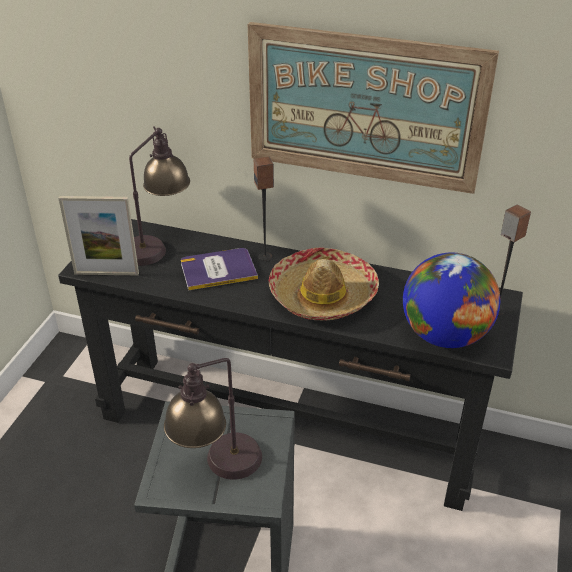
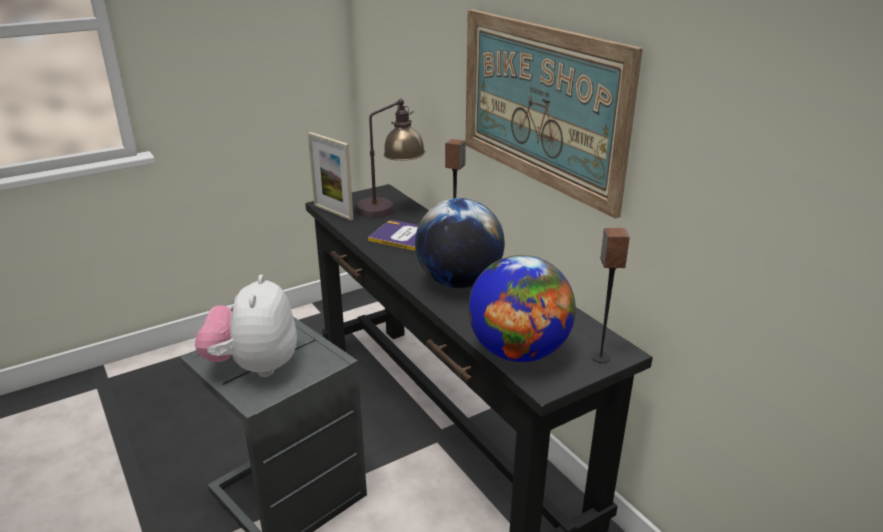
camera: 40 degrees right, 10 degrees down
table lamp [164,358,262,480] -> plush toy [195,275,297,377]
hat [269,247,379,320] -> globe [415,198,505,288]

